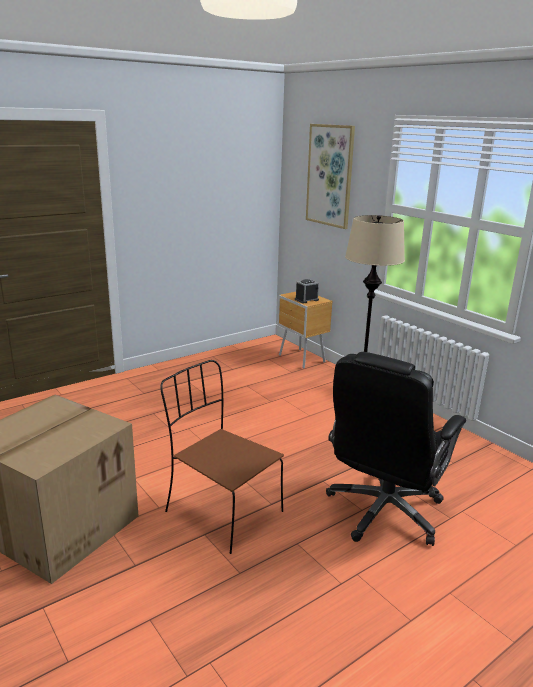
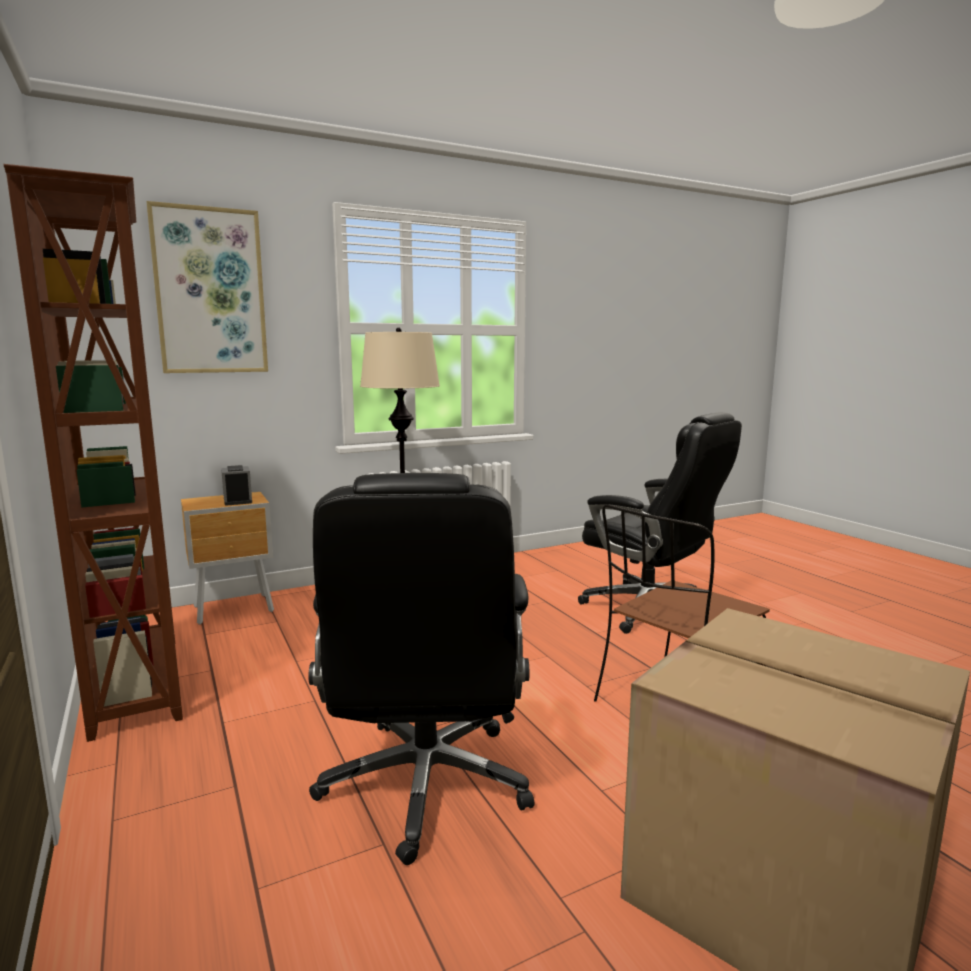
camera: 80 degrees left, 10 degrees down
none -> brown bookcase [3,164,183,742]
none -> black office chair [308,473,534,865]

